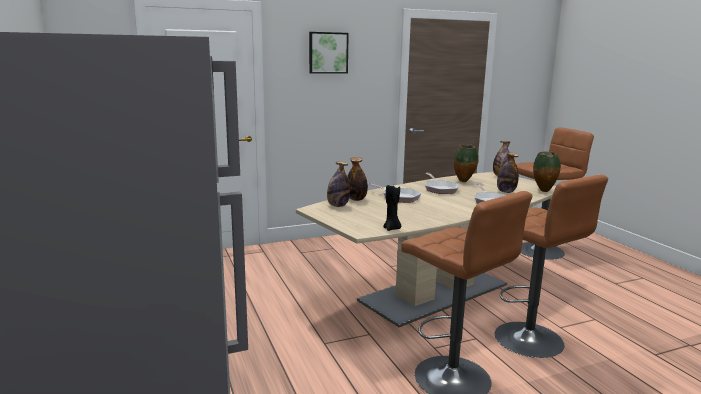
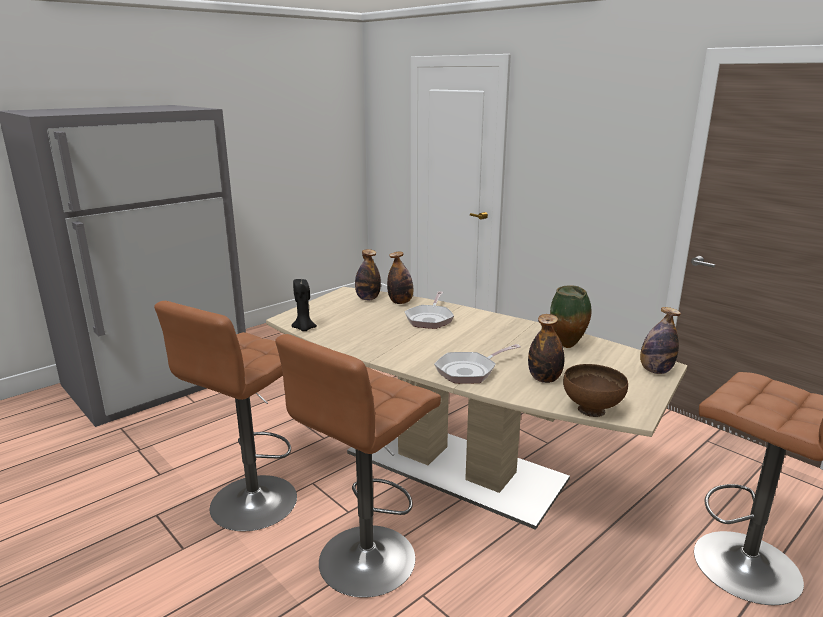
camera: 70 degrees right, 5 degrees up
picture [309,32,349,74] -> none
frying pan [425,173,459,194] -> none
vase [533,151,561,192] -> brown bowl [563,364,628,417]

